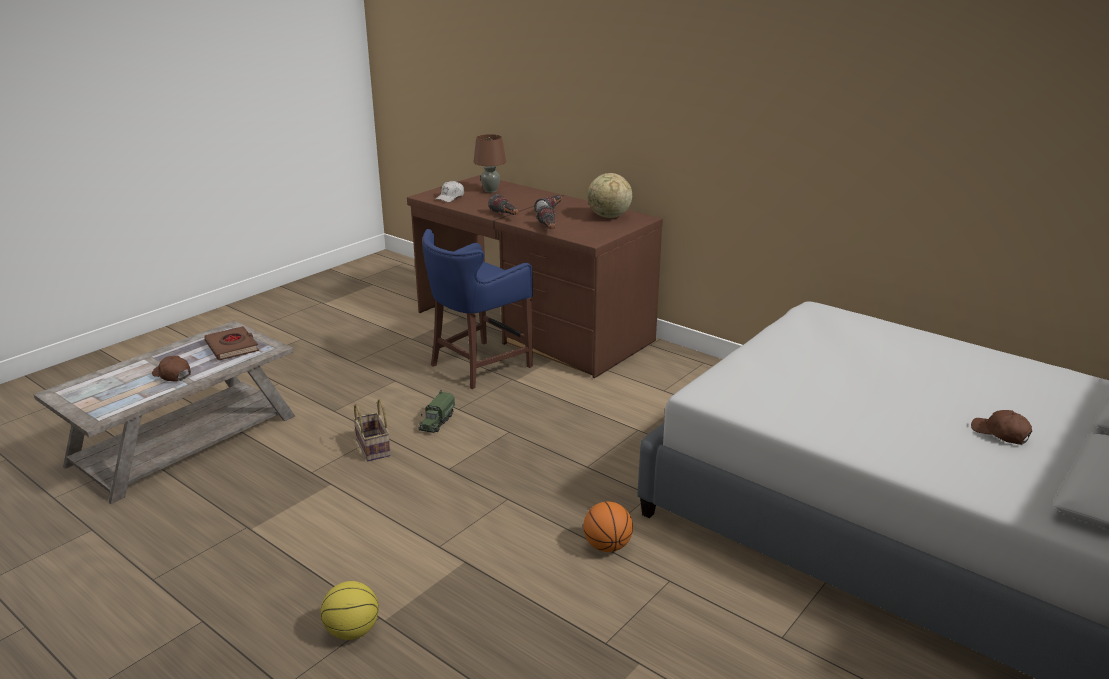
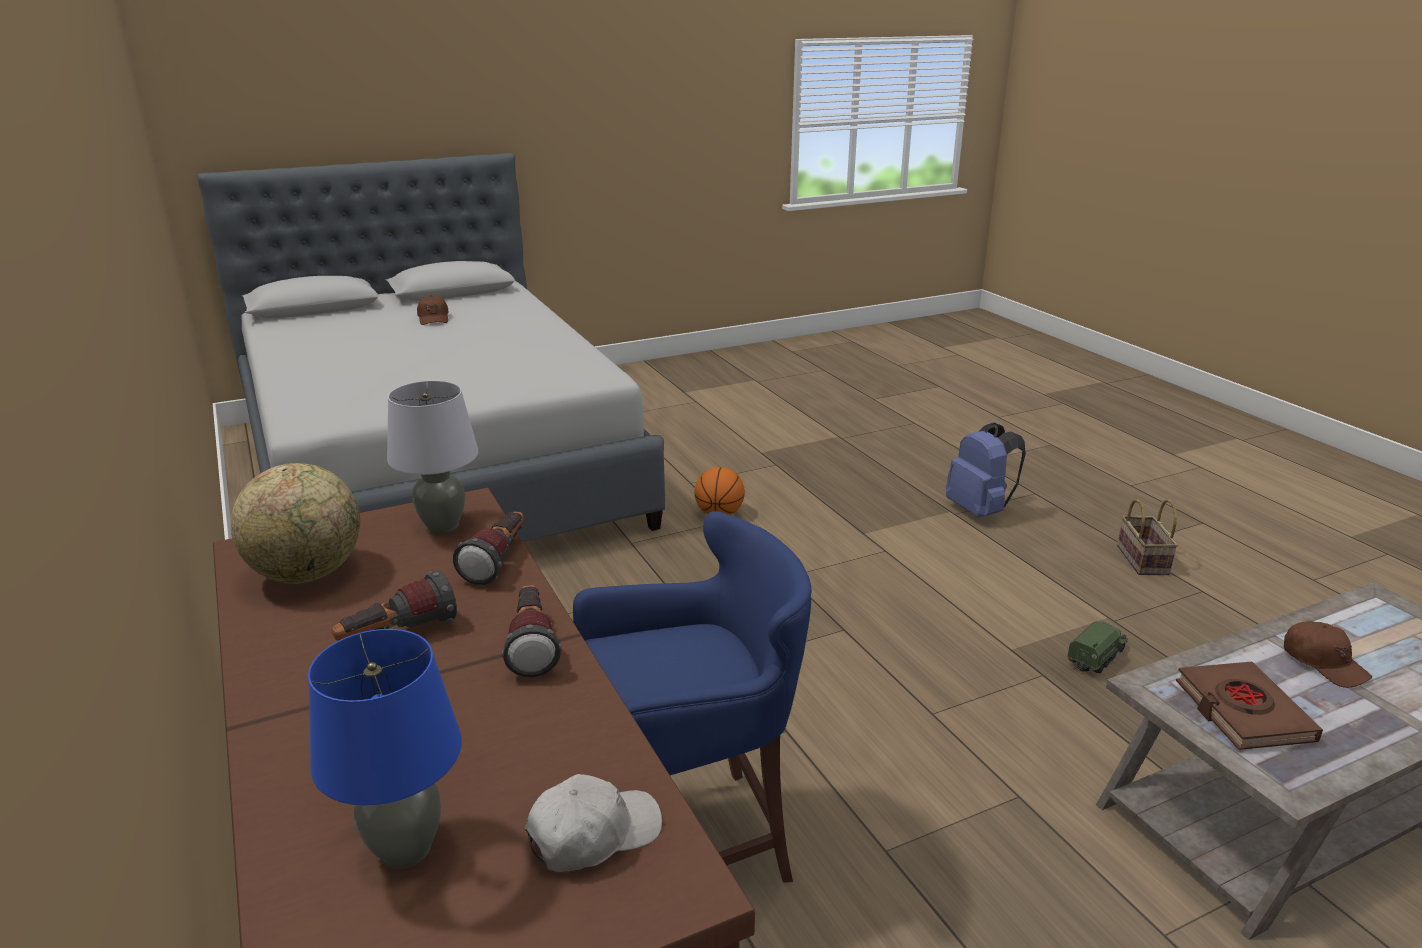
camera: 155 degrees left, 0 degrees up
basketball [321,581,379,640] -> blue backpack [946,423,1026,518]
basket [353,399,391,461] -> basket moved to [1117,499,1178,575]
toy truck [418,390,455,433] -> toy truck moved to [1067,621,1128,673]
brown table lamp [473,134,506,193] -> blue table lamp [308,629,462,869]
none -> grey table lamp [387,380,478,534]

